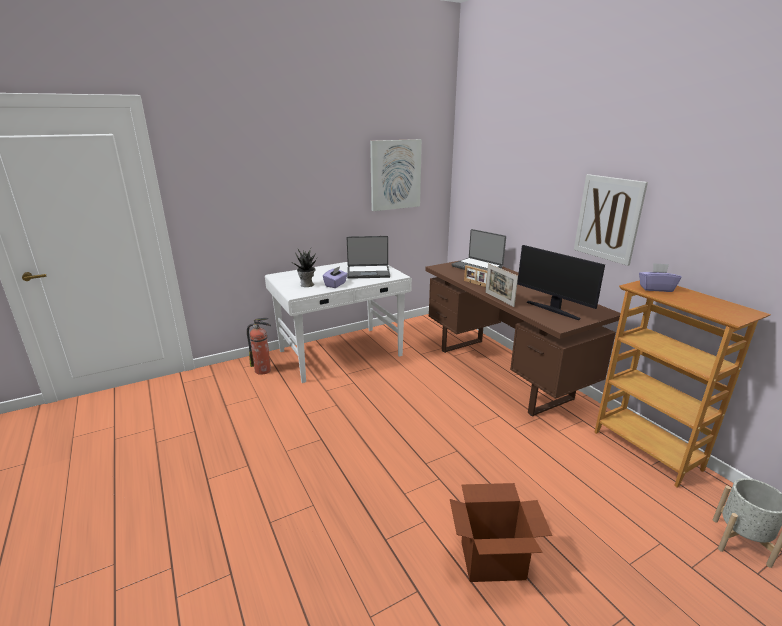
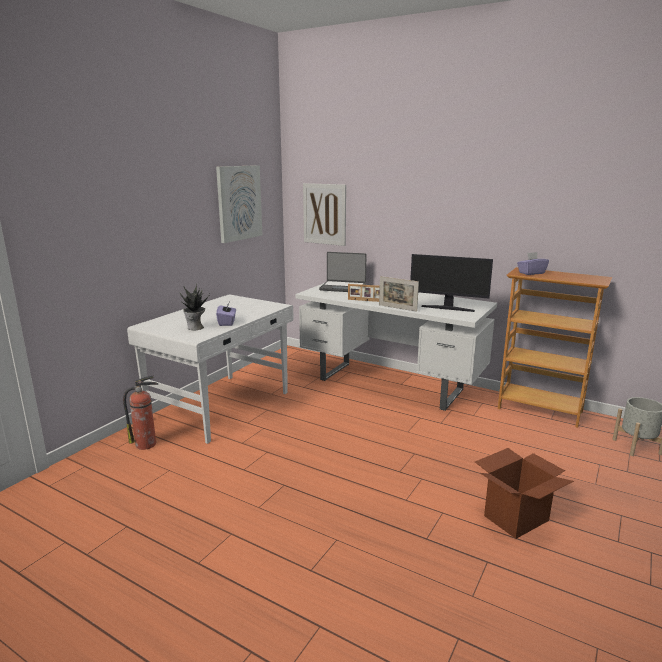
camera: 30 degrees left, 5 degrees down
laptop [347,236,390,279] -> none
brown desk [425,260,621,417] -> white desk [295,283,497,411]
picture [574,174,648,266] -> picture moved to [303,183,346,246]

